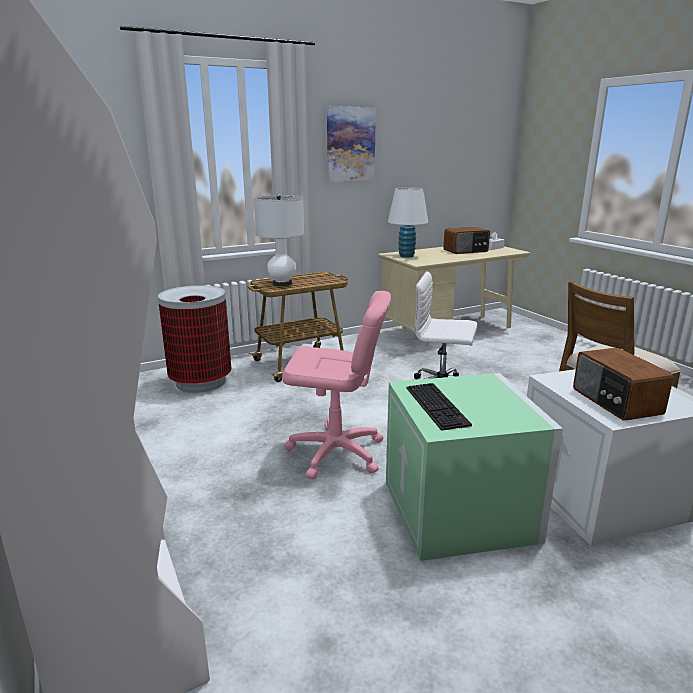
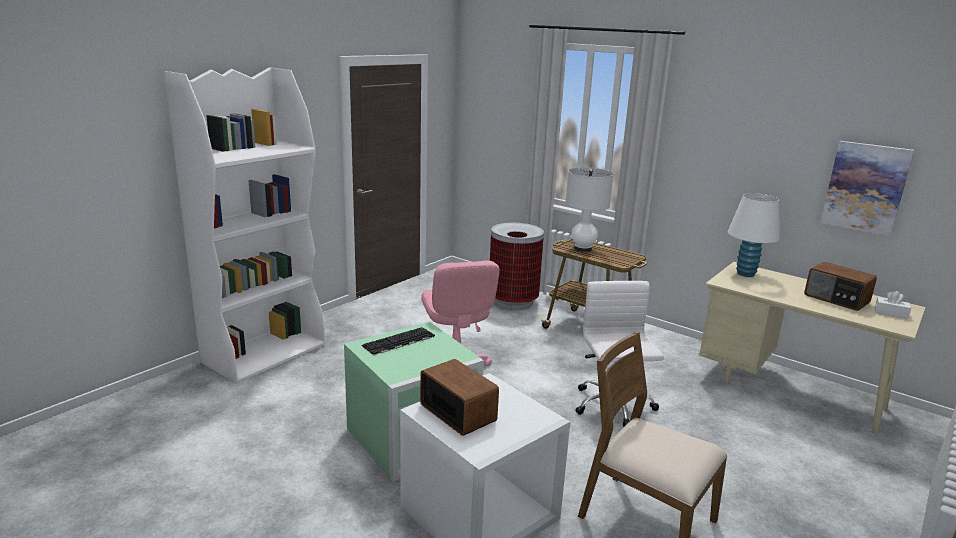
camera: 65 degrees right, 0 degrees up
picture [327,106,376,182] -> picture moved to [820,141,914,236]
radio [573,348,673,421] -> radio turned 90 degrees clockwise [420,359,499,436]

